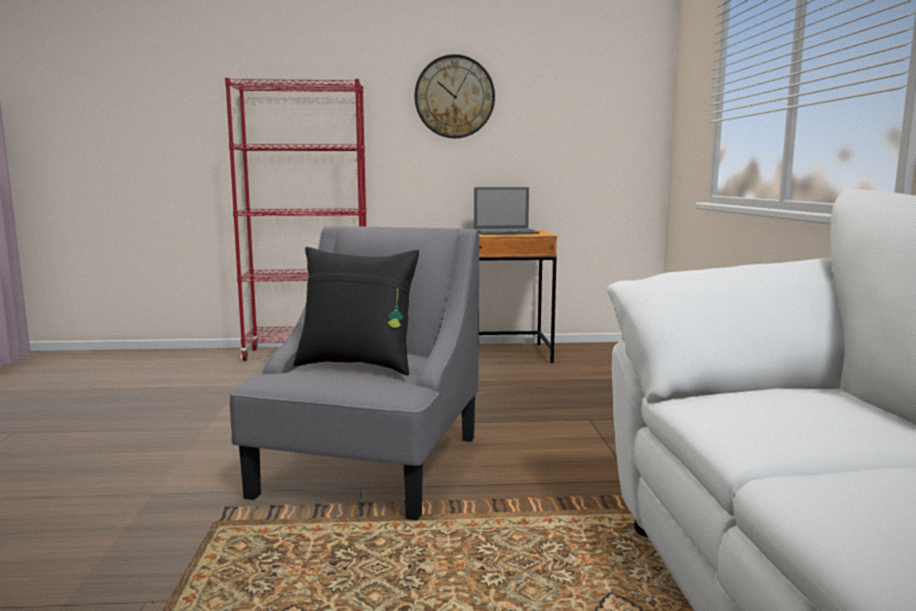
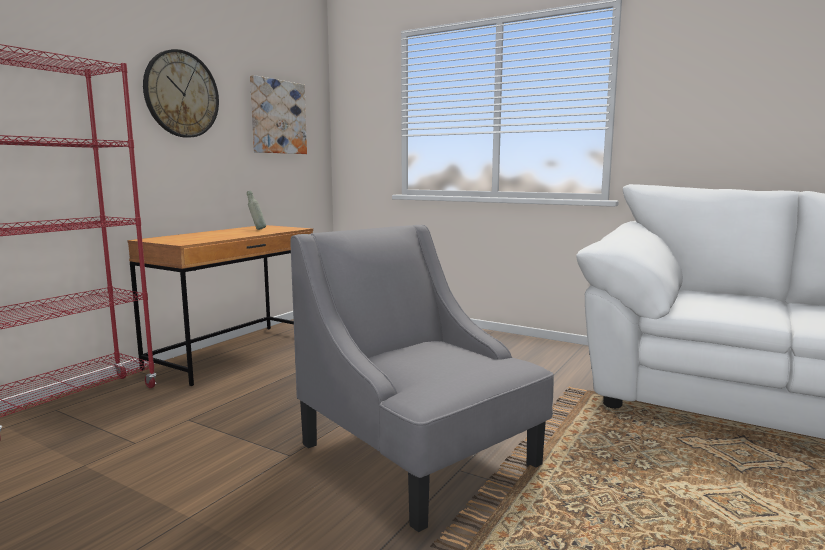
camera: 55 degrees left, 0 degrees up
black pillow [293,247,419,375] -> none
laptop [474,187,539,235] -> grey bottle [247,191,266,230]
none -> picture [250,75,307,154]

